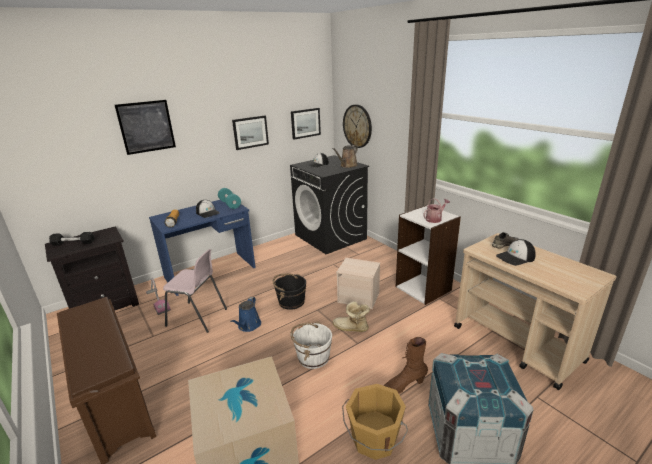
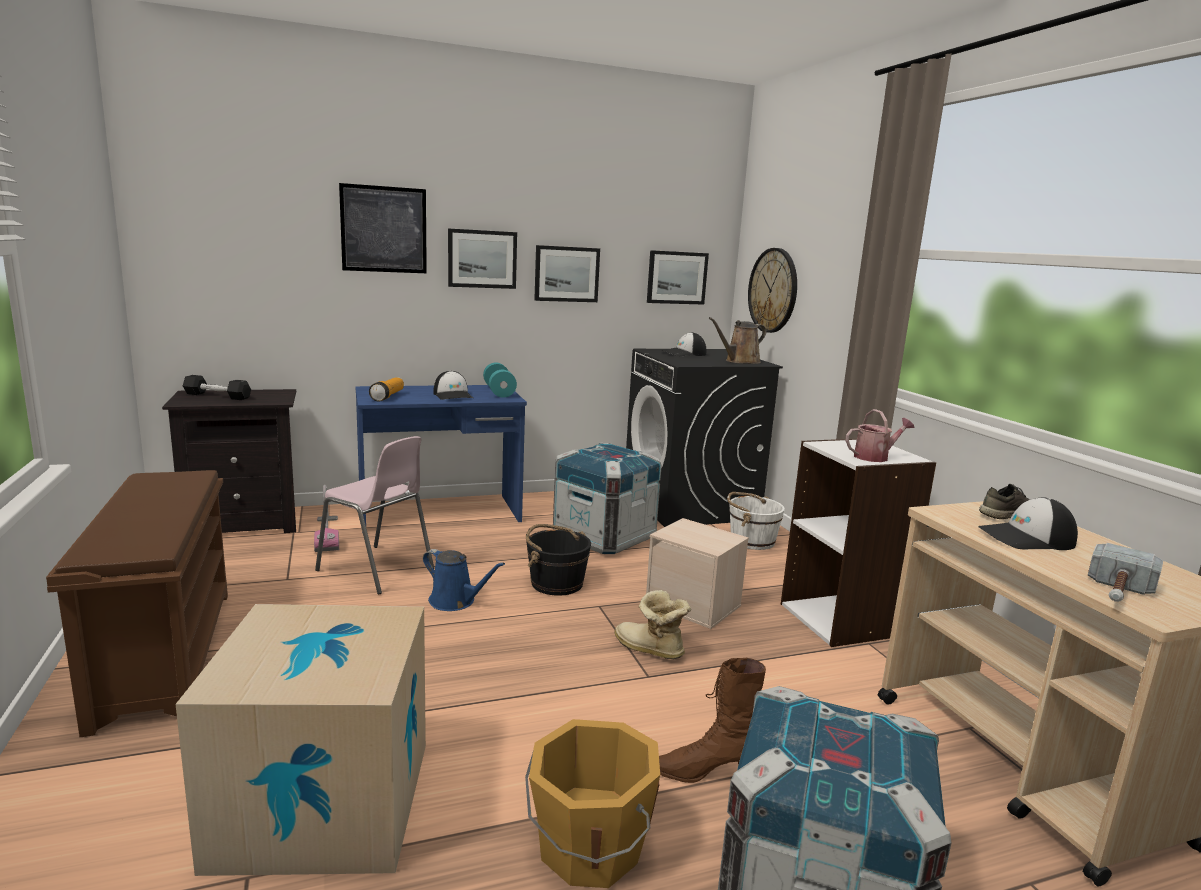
camera: 15 degrees right, 10 degrees down
blue watering can [230,297,261,332] -> blue watering can turned 90 degrees counterclockwise [423,549,505,611]
white bucket [291,322,332,369] -> white bucket moved to [727,492,785,550]
none -> picture [448,228,517,289]
none -> crate [553,443,662,554]
none -> hammer [1088,543,1163,602]

